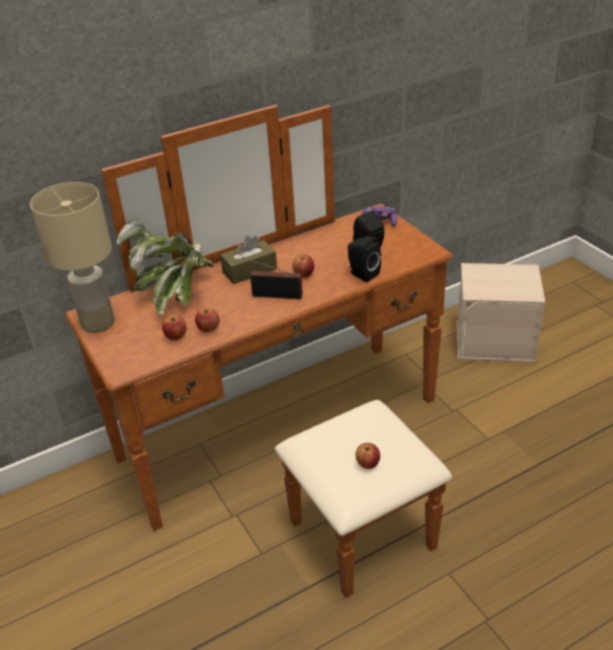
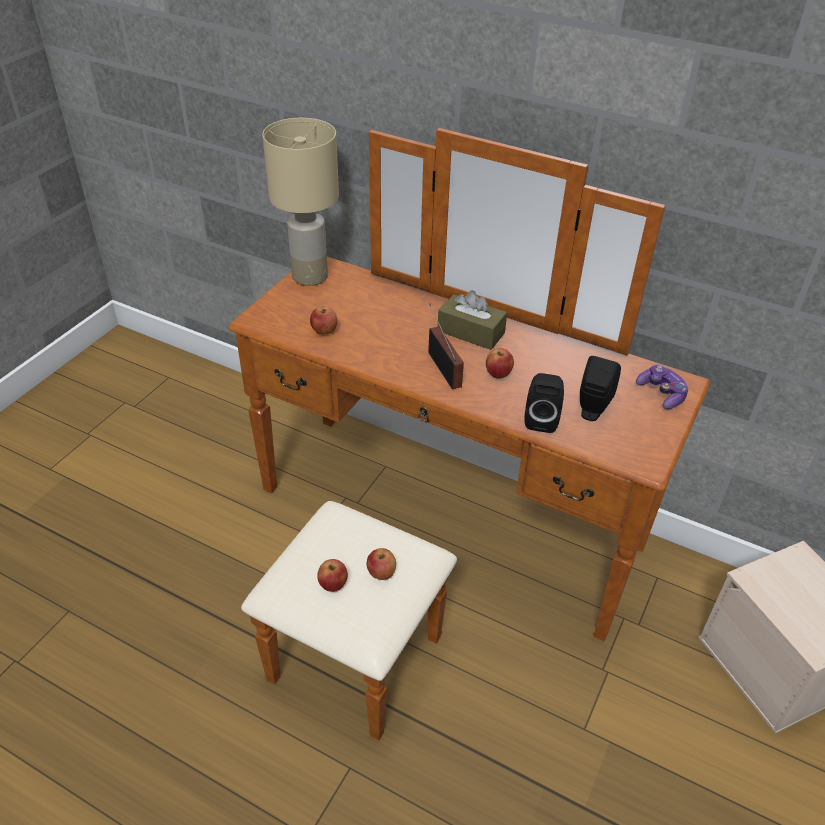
camera: 55 degrees right, 5 degrees up
potted plant [116,219,213,315] -> none
apple [195,307,220,333] -> apple moved to [367,548,396,580]

